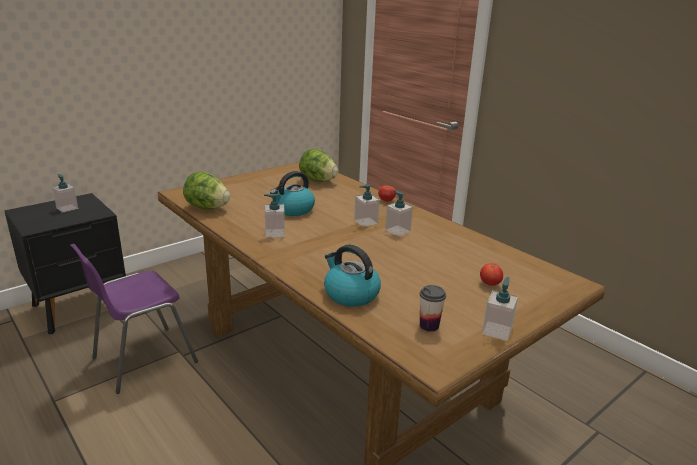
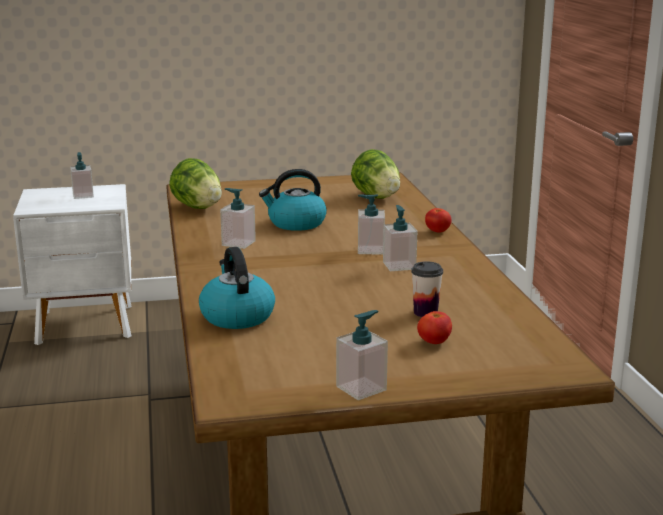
camera: 30 degrees right, 5 degrees down
black nightstand [5,193,126,334] -> white nightstand [13,184,132,345]
purple chair [70,244,198,394] -> none
cup [420,285,446,332] -> cup moved to [411,261,443,317]

